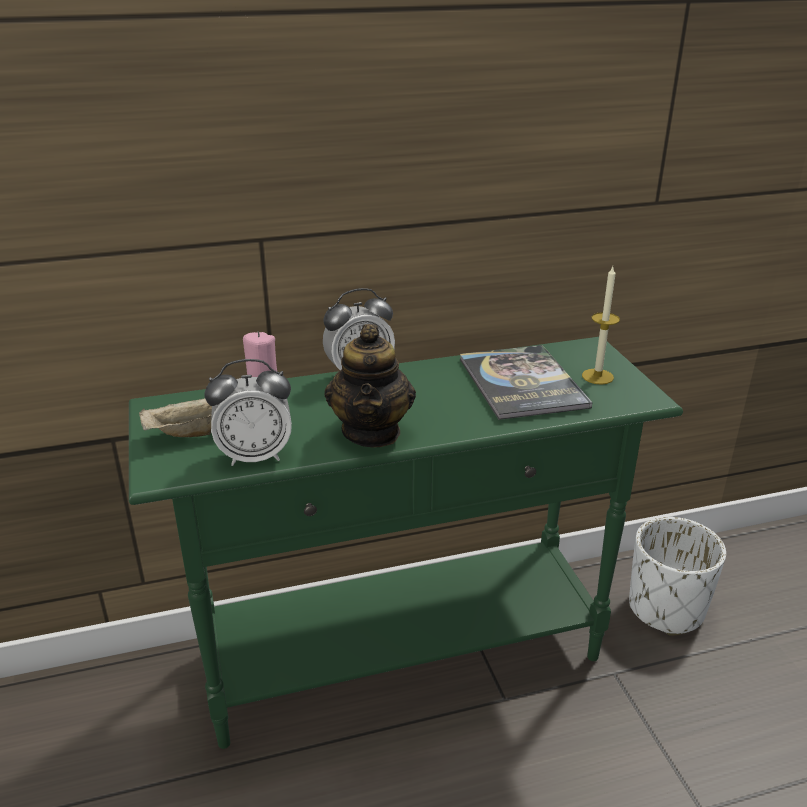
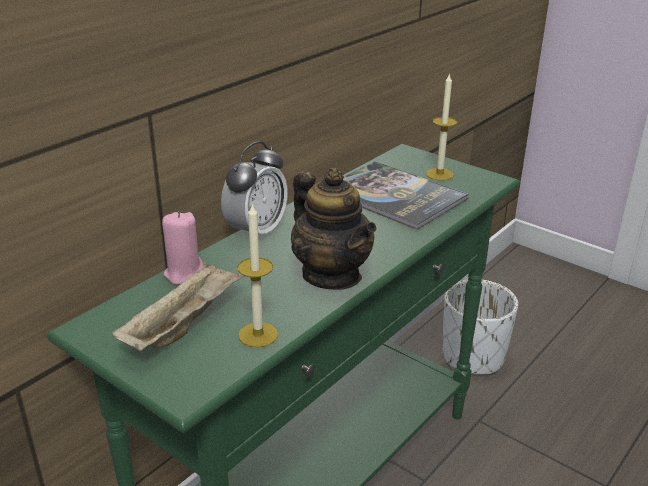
camera: 35 degrees left, 0 degrees up
alarm clock [204,359,292,466] -> candle [237,203,278,348]

